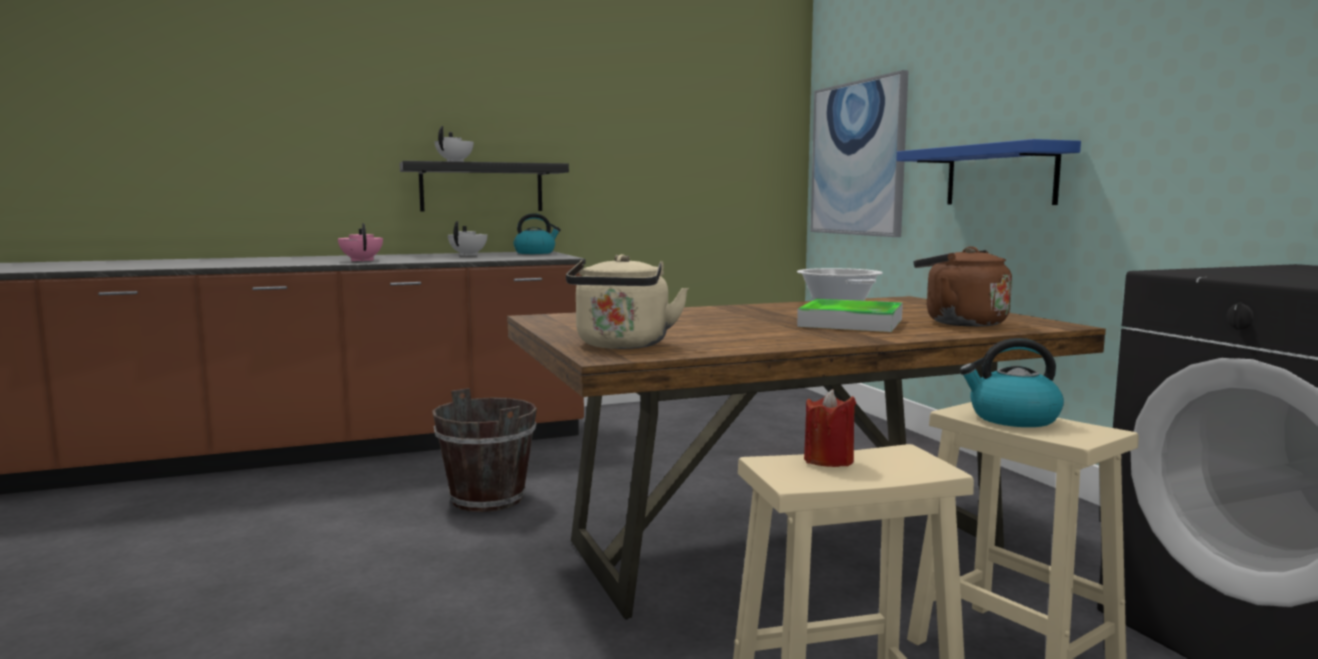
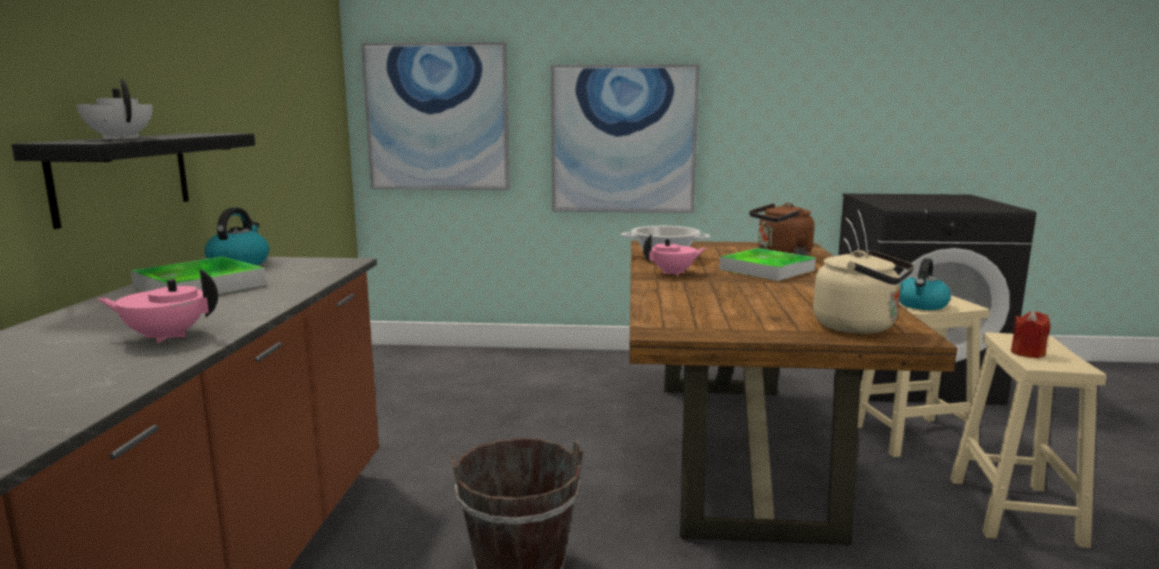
camera: 65 degrees left, 5 degrees up
white teapot [448,221,487,256] -> tray [131,256,266,294]
blue shelf [896,139,1081,205] -> picture [551,64,700,213]
none -> pink teapot [643,234,707,276]

